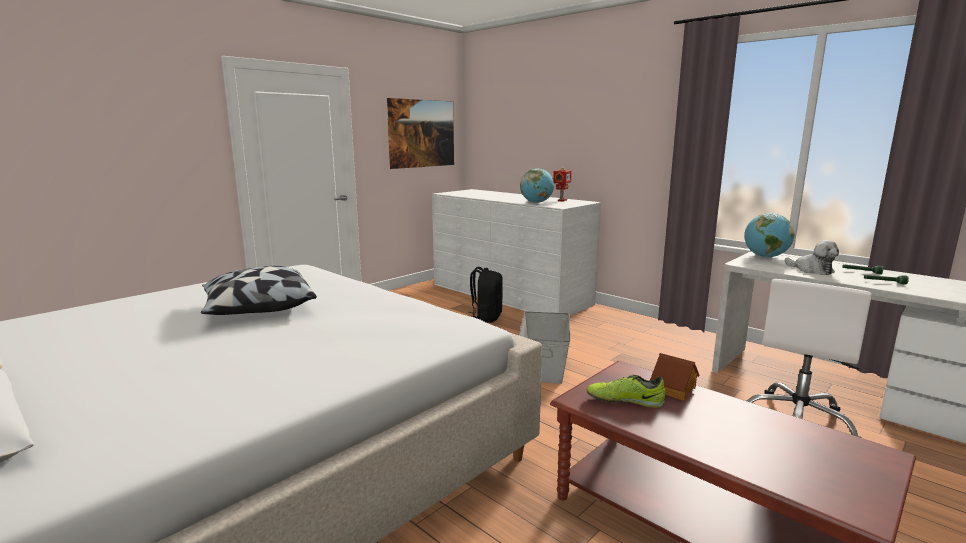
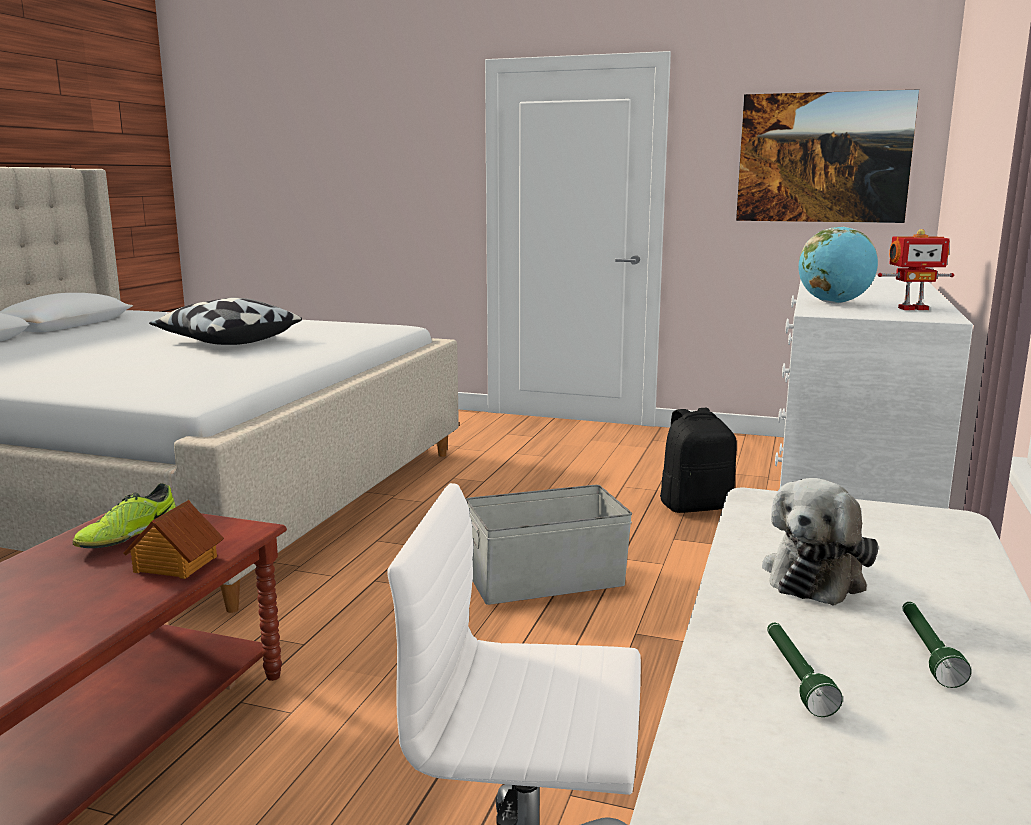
camera: 65 degrees right, 0 degrees up
shoe [587,375,665,408] -> shoe turned 135 degrees counterclockwise [73,483,176,548]
globe [744,213,794,257] -> none

